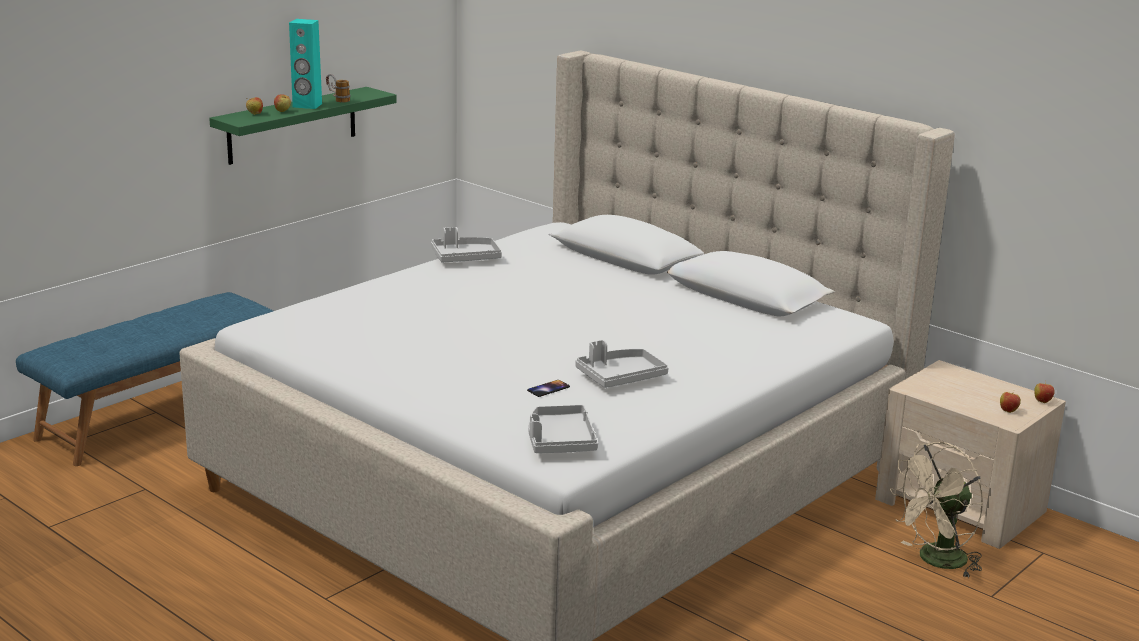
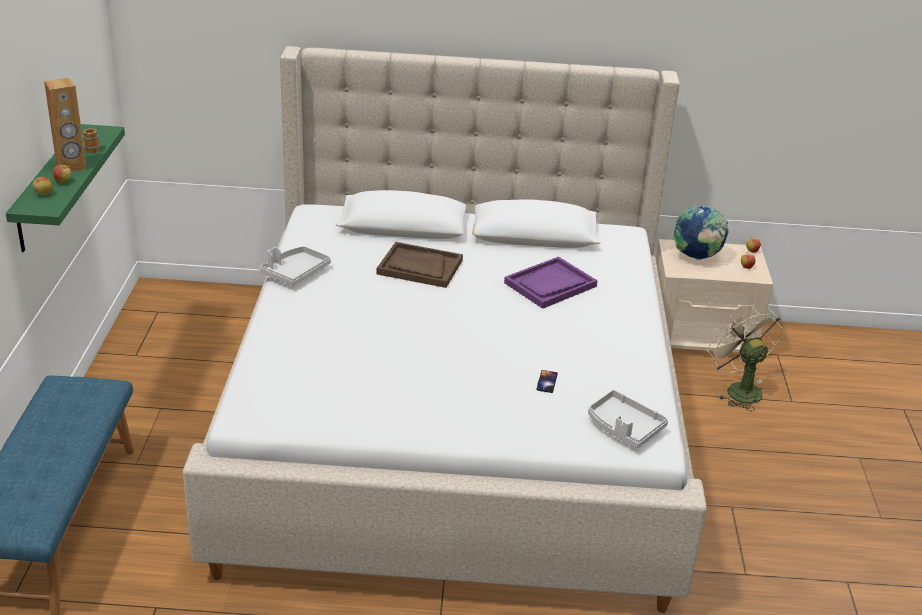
camera: 40 degrees left, 10 degrees up
turquoise speaker [289,19,322,109] -> brown speaker [44,78,87,172]
grey tray [576,340,669,388] -> none
beige fan [890,442,983,578] -> beige fan turned 135 degrees clockwise [707,306,783,411]
none -> brown tray [377,242,463,288]
none -> purple tray [504,257,598,309]
none -> globe [673,205,729,260]

